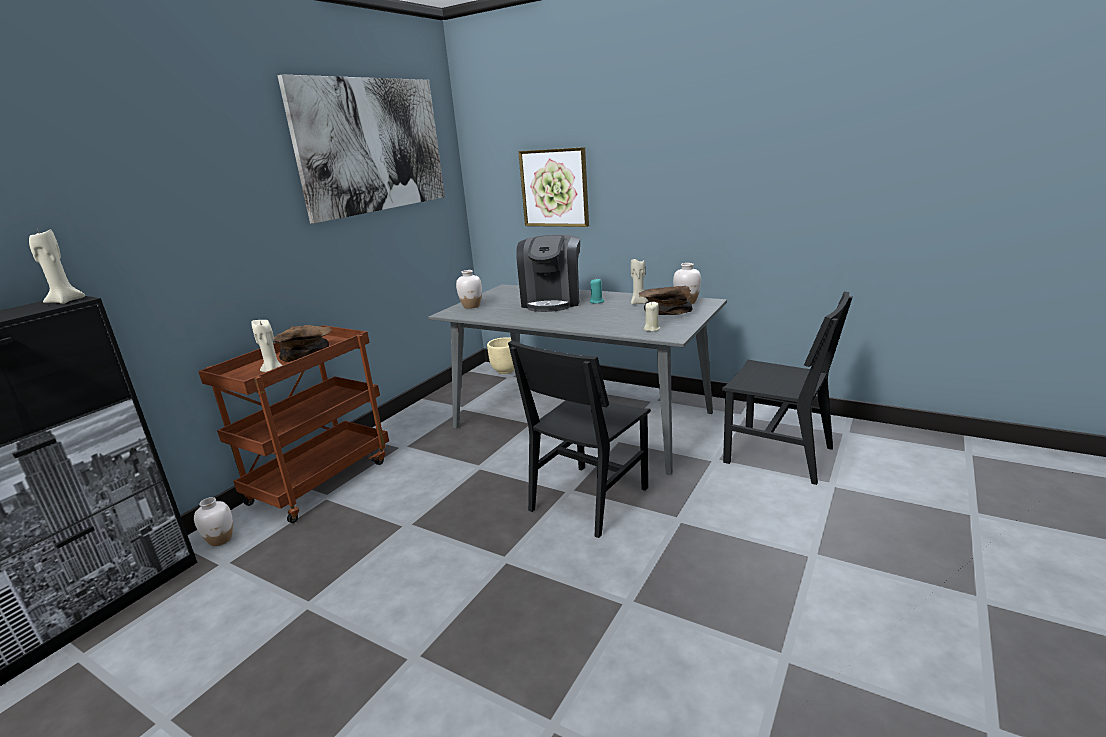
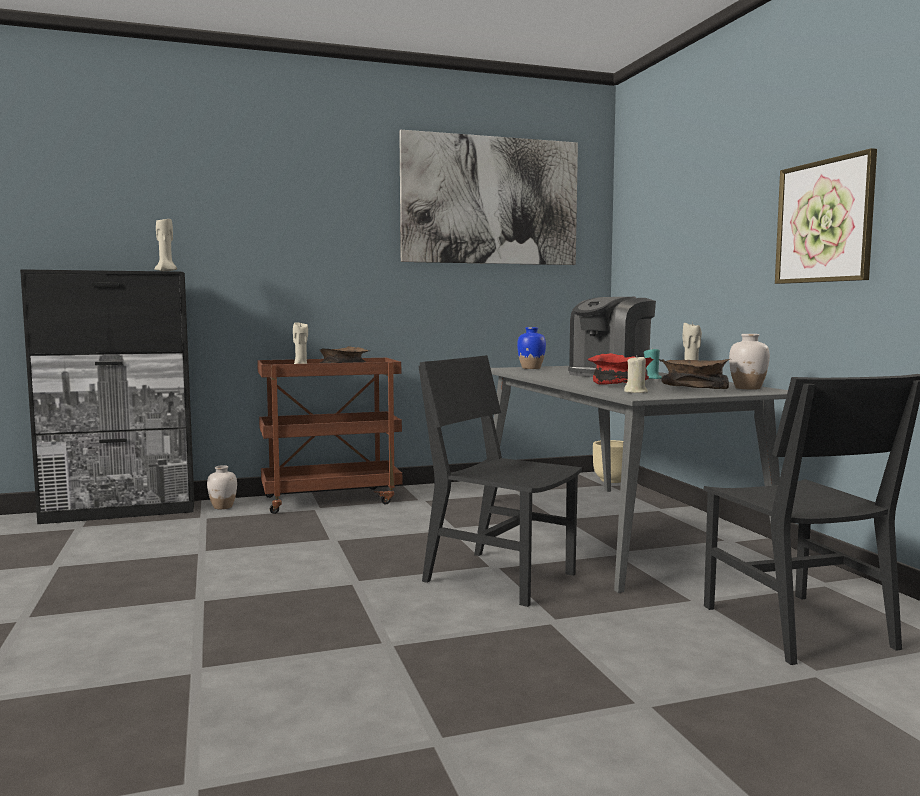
camera: 40 degrees right, 15 degrees down
white vase [456,270,482,309] -> blue vase [517,327,546,369]
black chair [508,341,651,538] -> black chair turned 45 degrees clockwise [418,355,582,607]
picture [518,147,589,227] -> picture moved to [775,148,877,284]
none -> red bowl [587,353,654,384]

